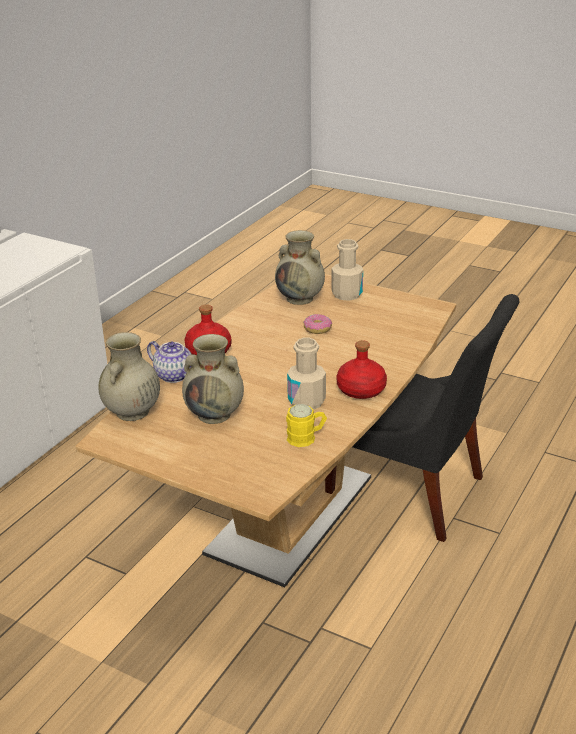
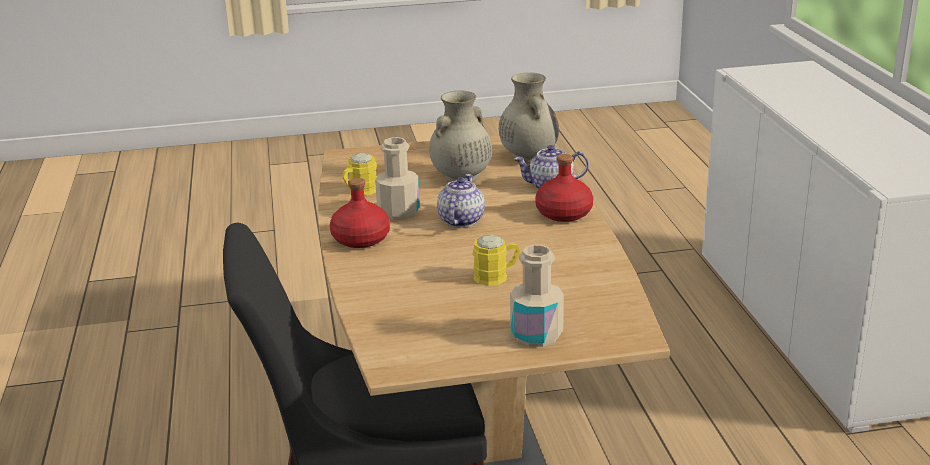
camera: 140 degrees right, 5 degrees down
beige vase [275,230,325,305] -> none
donut [303,314,332,334] -> yellow mug [473,235,521,286]
none -> teapot [437,174,485,228]

